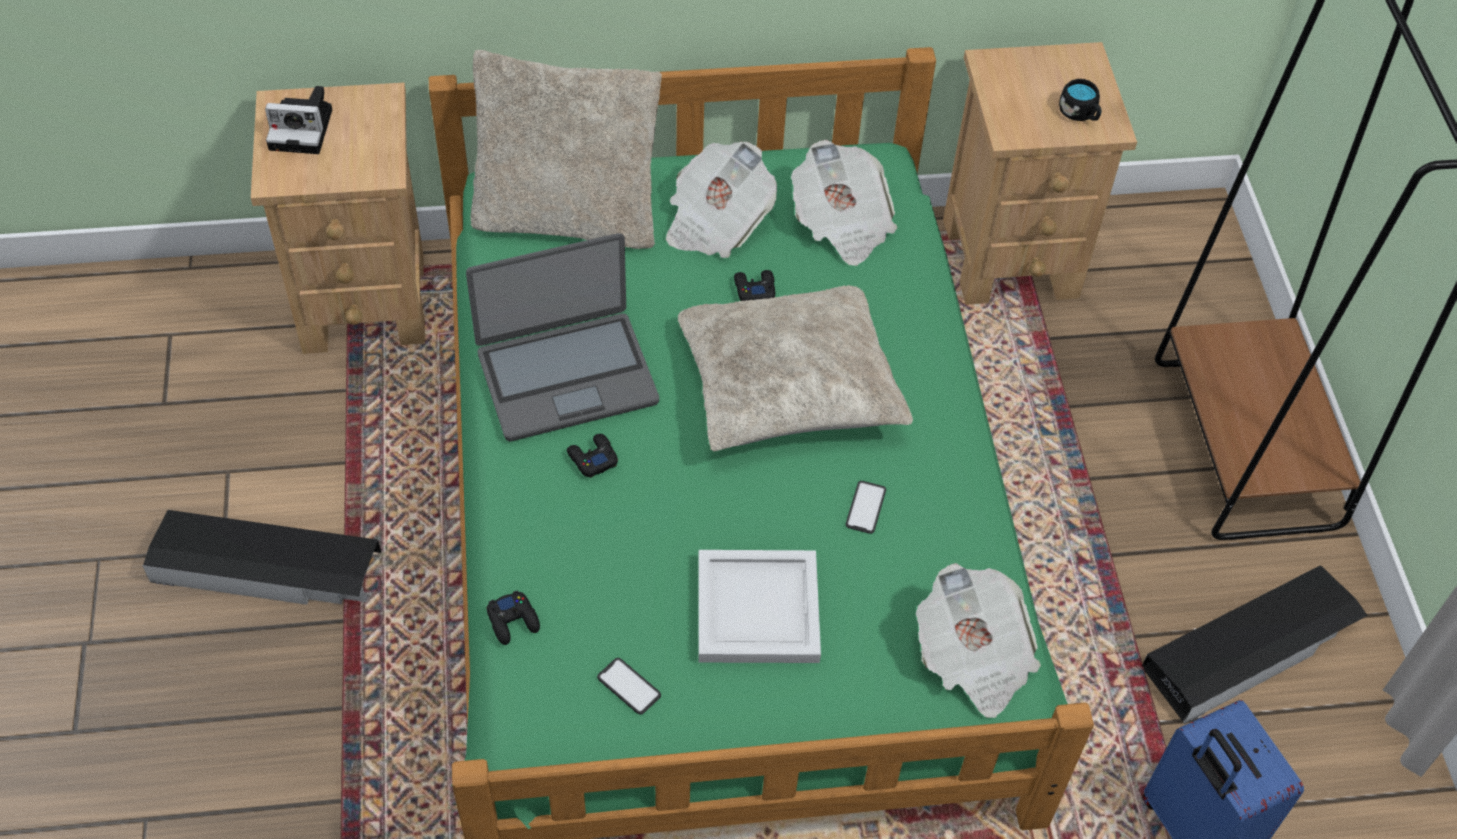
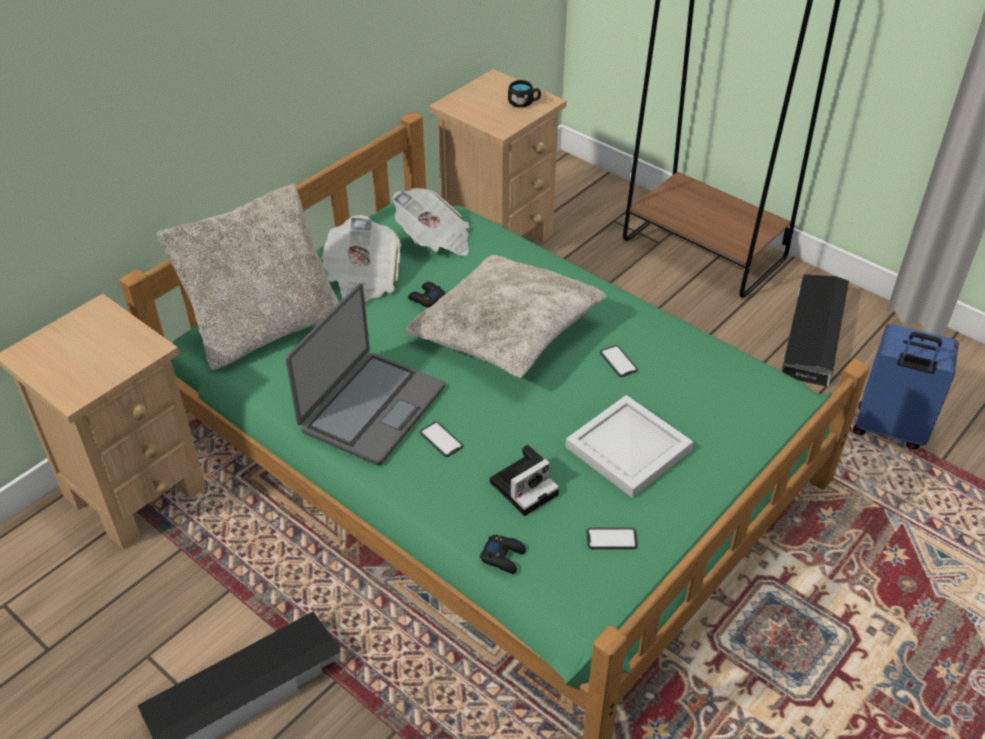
camera: 40 degrees left, 10 degrees down
camera [265,86,332,154] -> camera moved to [490,445,559,516]
black game controller [567,434,618,478] -> phone [420,422,463,457]
newspaper [916,563,1041,718] -> none

